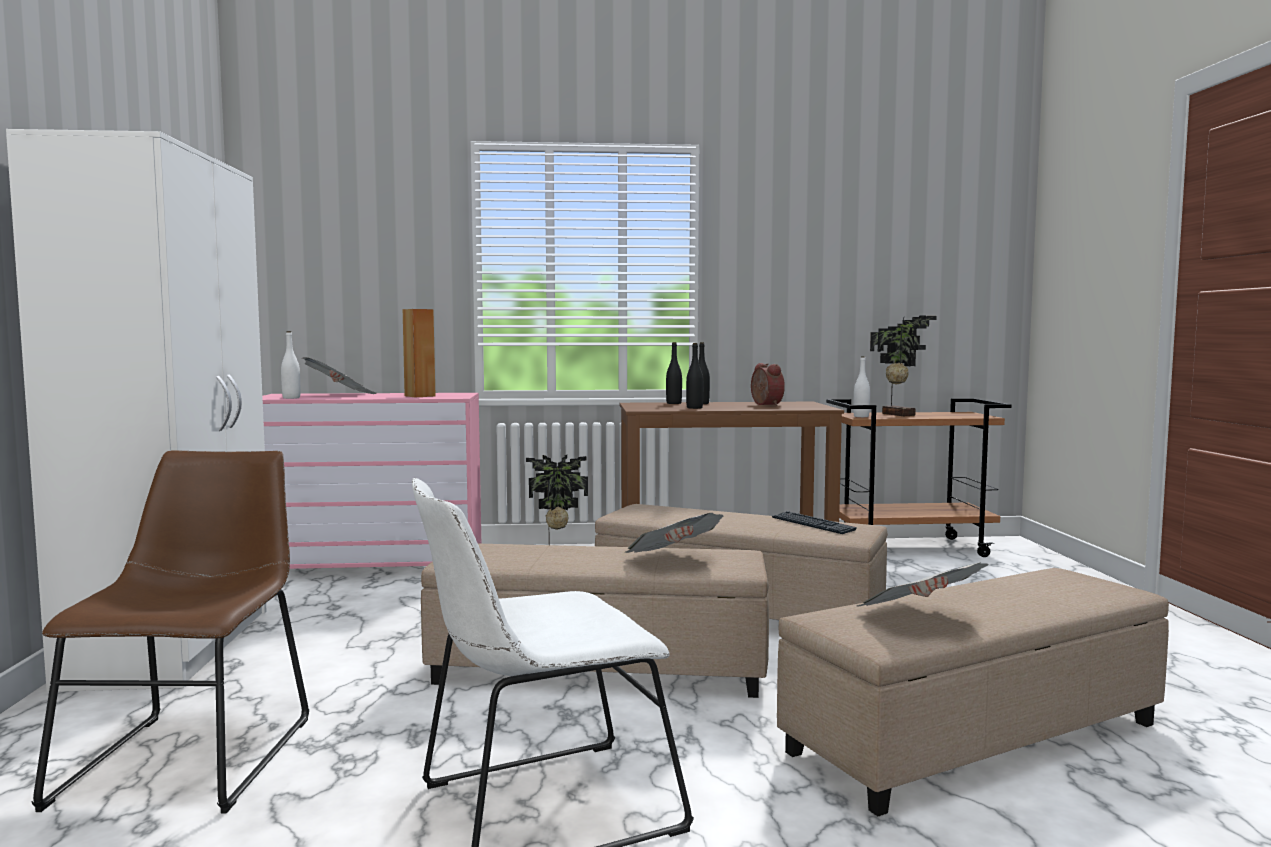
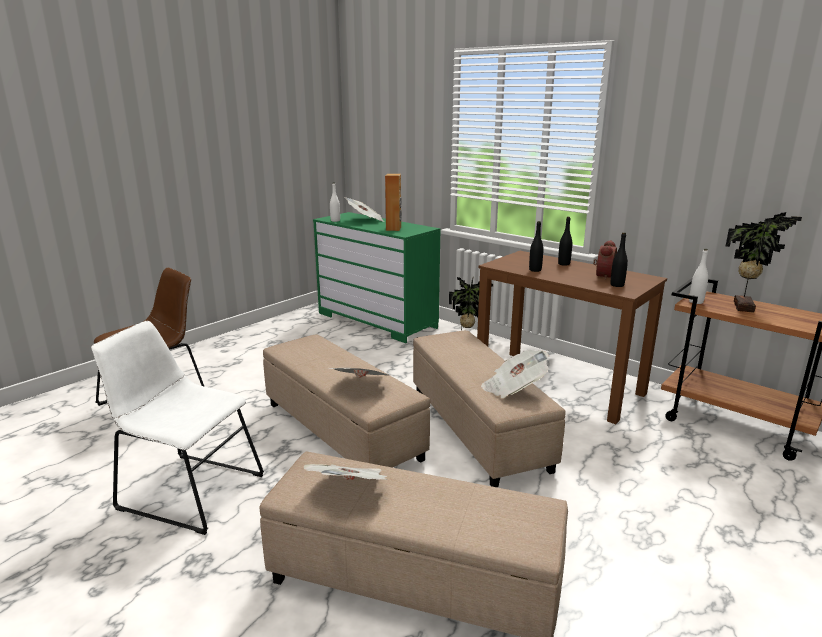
camera: 45 degrees right, 15 degrees up
white wardrobe [6,129,267,692] -> none
pink dresser [262,393,481,569] -> green dresser [313,212,440,343]
black bottle [666,342,682,404] -> black bottle moved to [611,232,628,287]
keyboard [772,511,857,534] -> newspaper [481,350,549,398]

